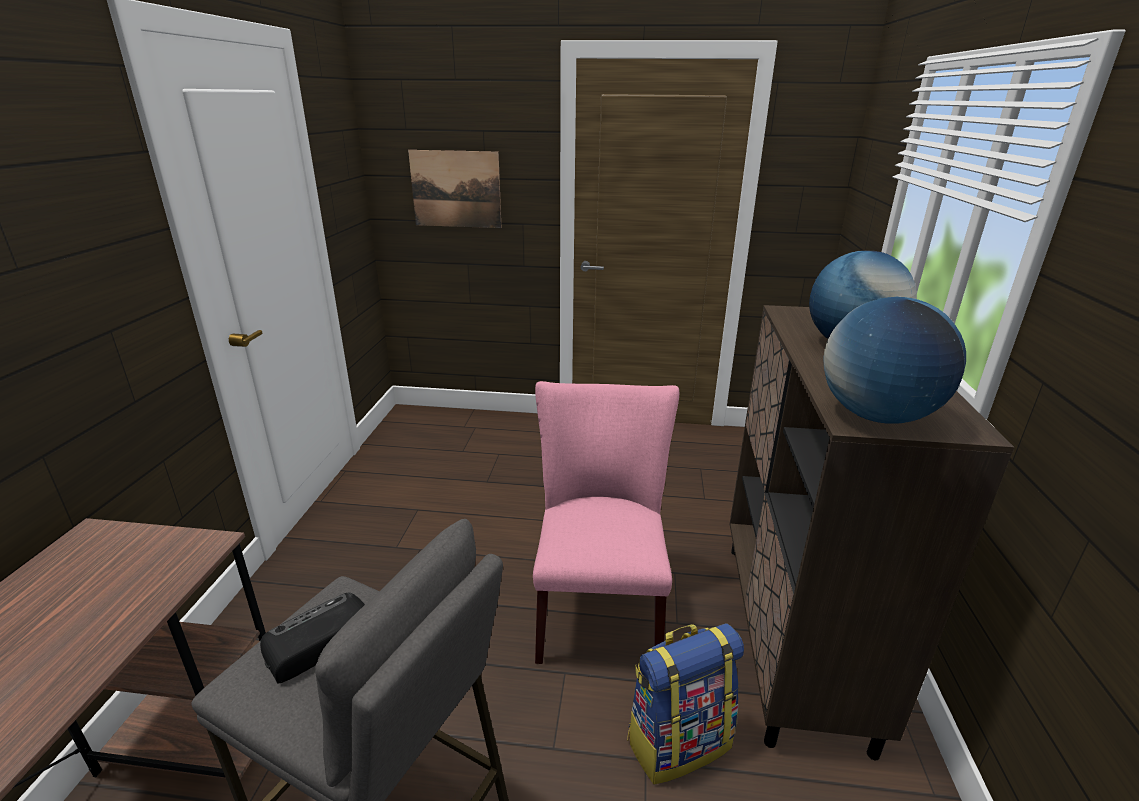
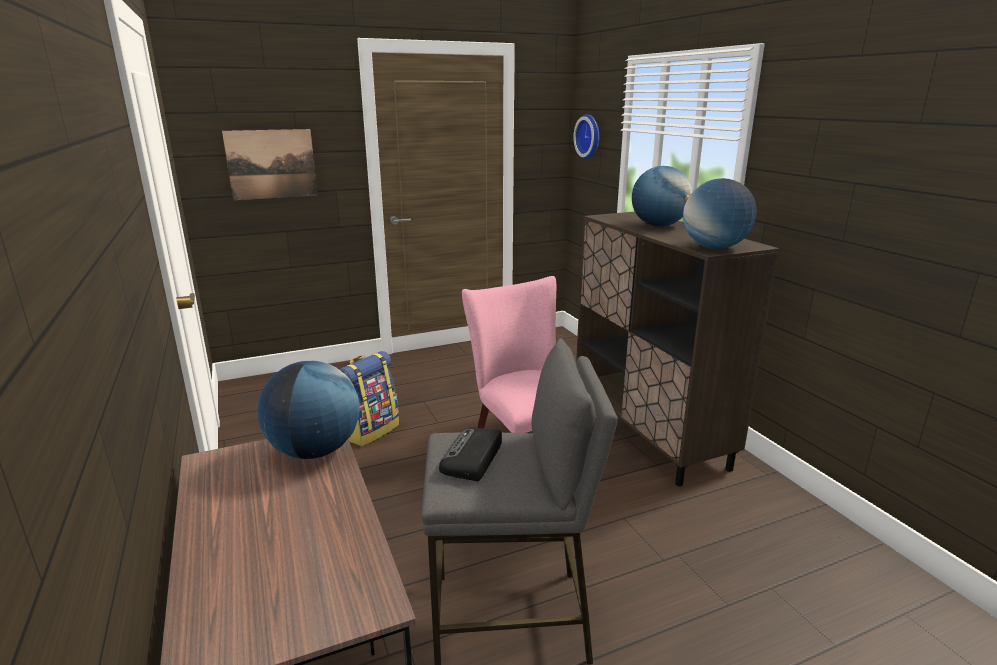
camera: 30 degrees left, 5 degrees down
backpack [627,623,744,785] -> backpack moved to [340,351,399,446]
none -> globe [258,361,360,459]
none -> wall clock [573,114,599,159]

